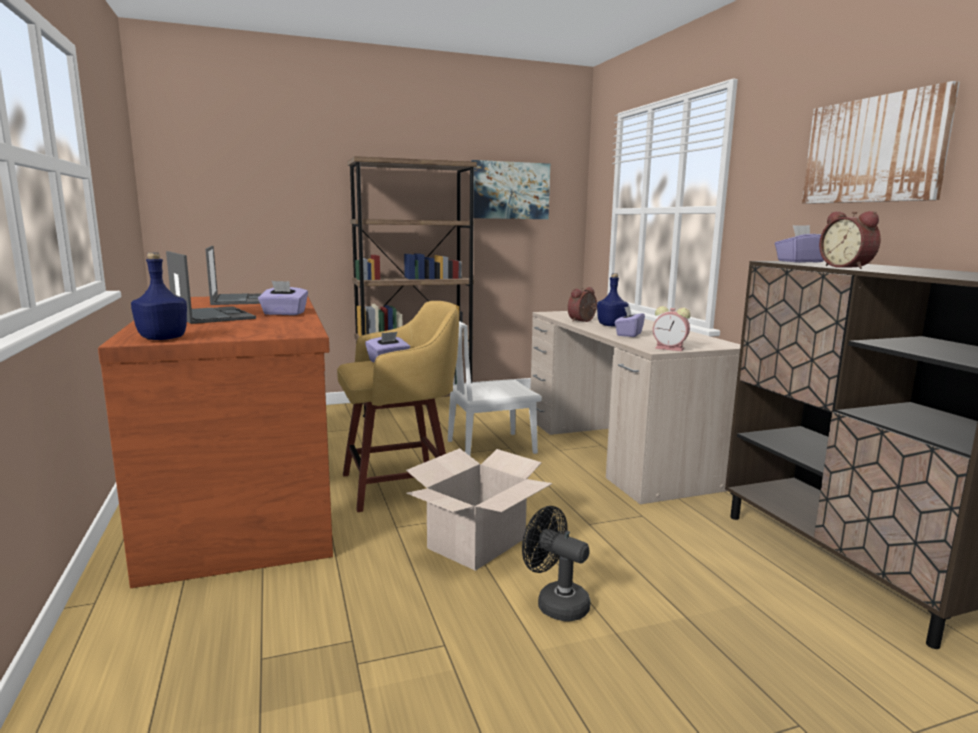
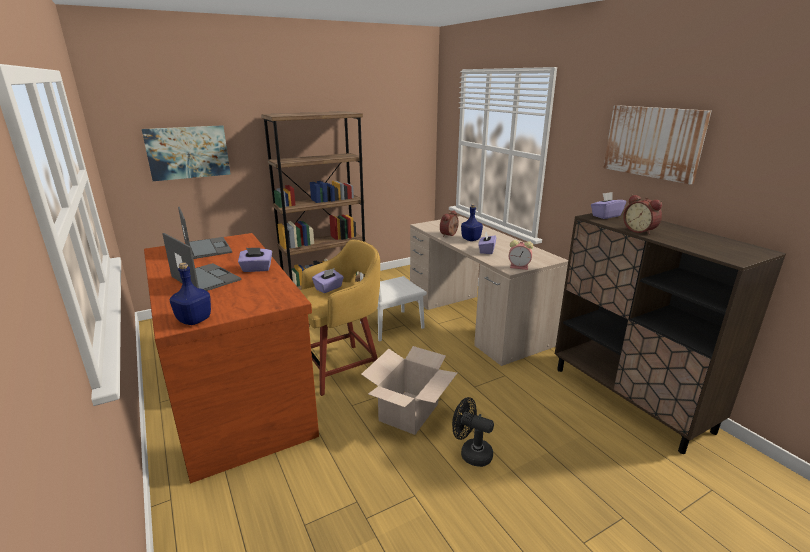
camera: 10 degrees left, 10 degrees up
picture [471,160,550,219] -> picture moved to [142,125,230,181]

